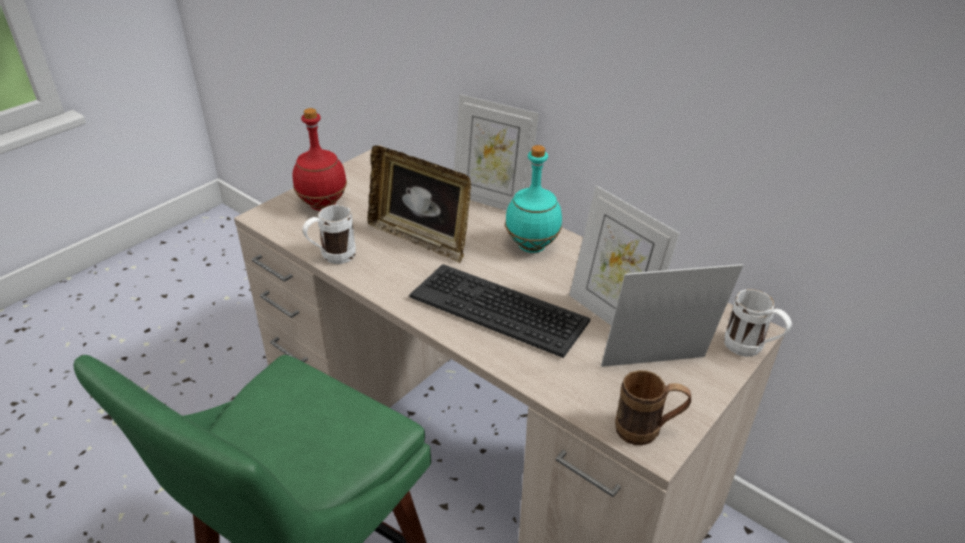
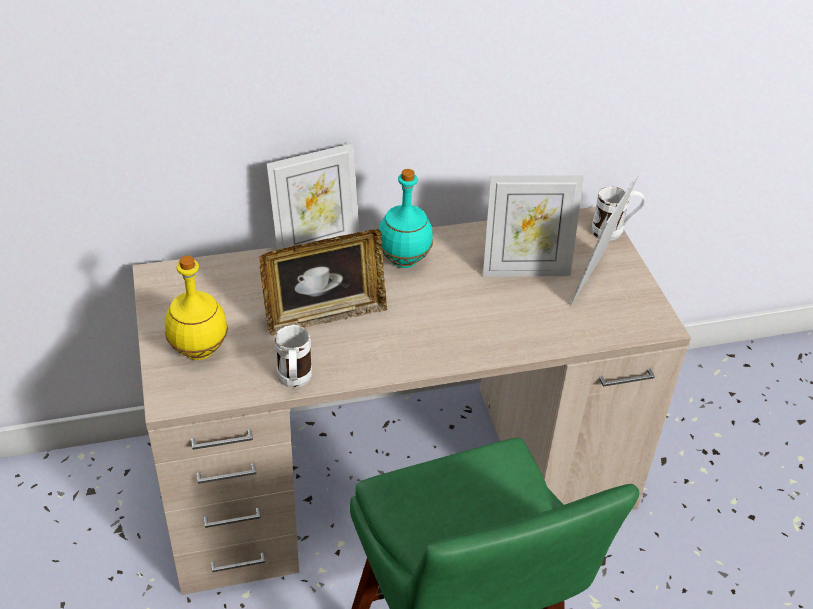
camera: 55 degrees left, 5 degrees up
red bottle [292,108,347,211] -> yellow bottle [165,255,228,360]
keyboard [409,264,591,358] -> none
brown mug [615,370,691,445] -> none

